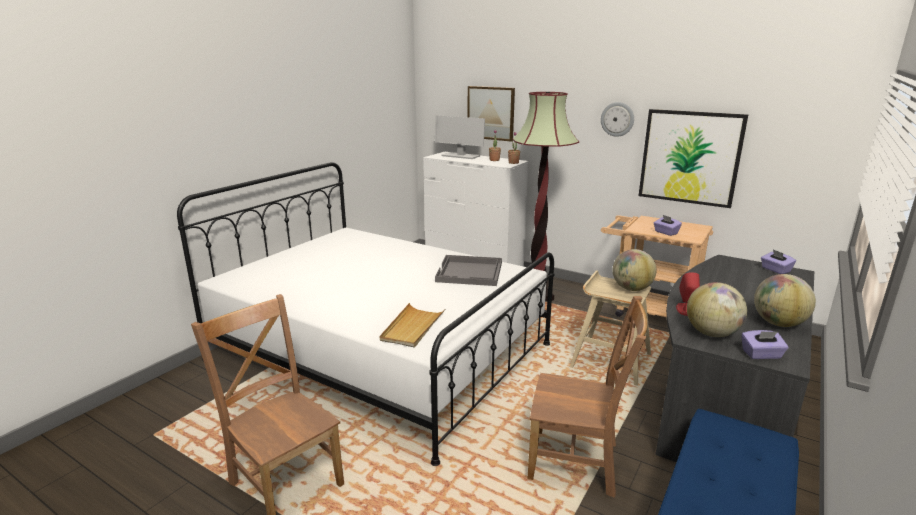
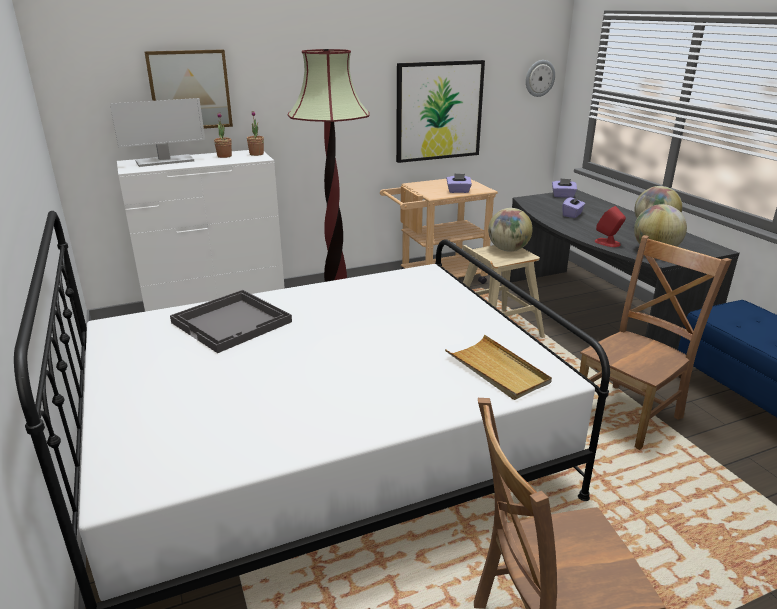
camera: 55 degrees left, 5 degrees up
grey tray [435,255,502,286] -> grey tray moved to [170,290,292,353]
wall clock [601,102,634,137] -> wall clock moved to [526,60,555,97]
purple tissue box [742,330,789,359] -> purple tissue box moved to [562,195,585,218]

